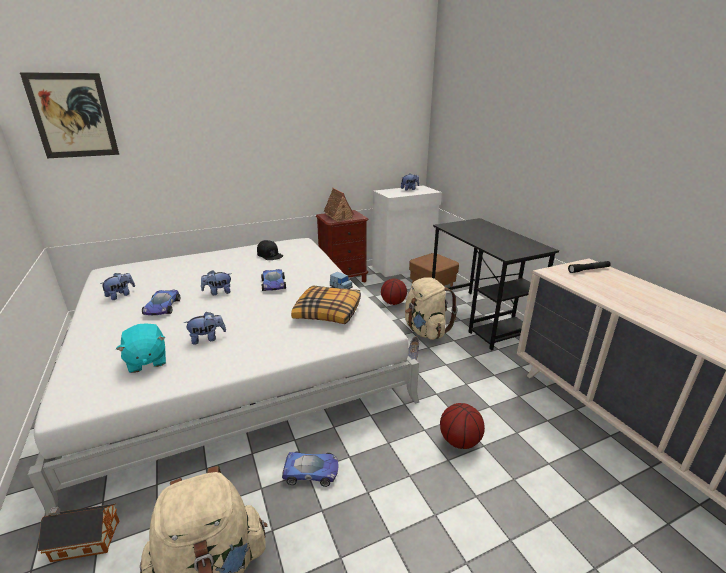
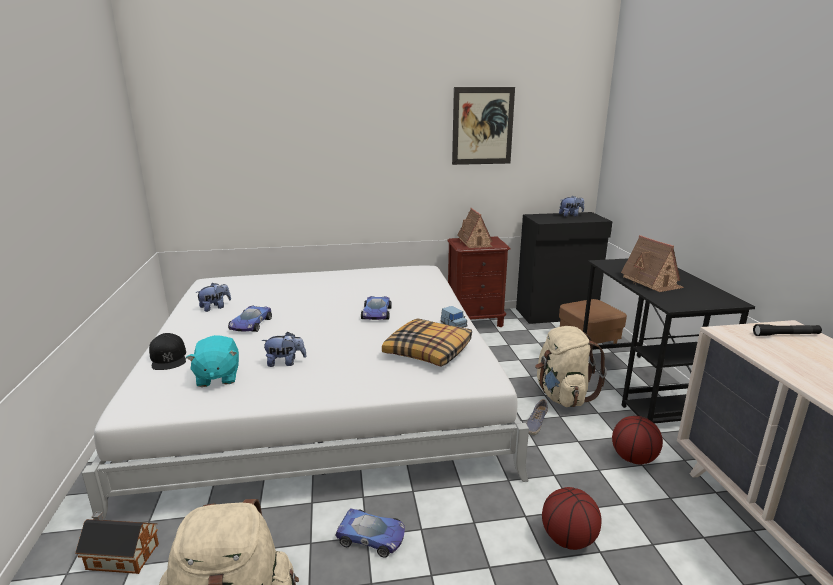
camera: 15 degrees right, 5 degrees down
picture [20,72,119,158] -> picture moved to [452,87,515,165]
plush toy [201,270,231,295] -> none
black cap [257,240,283,260] -> black cap moved to [149,333,186,370]
white cabinet [372,185,442,277] -> black cabinet [516,212,613,324]
basketball [381,279,407,305] -> basketball moved to [612,416,663,464]
none -> toy house [621,235,684,292]

